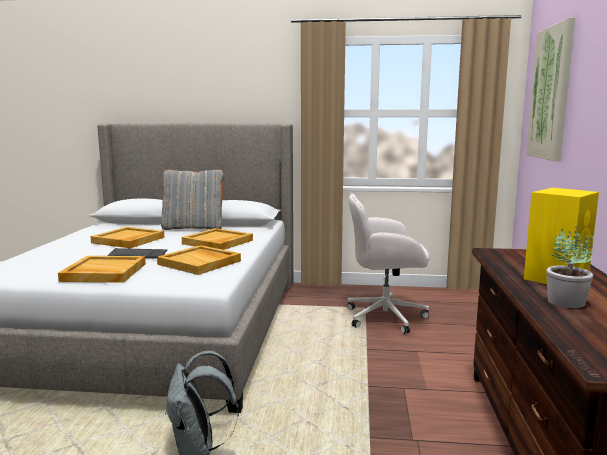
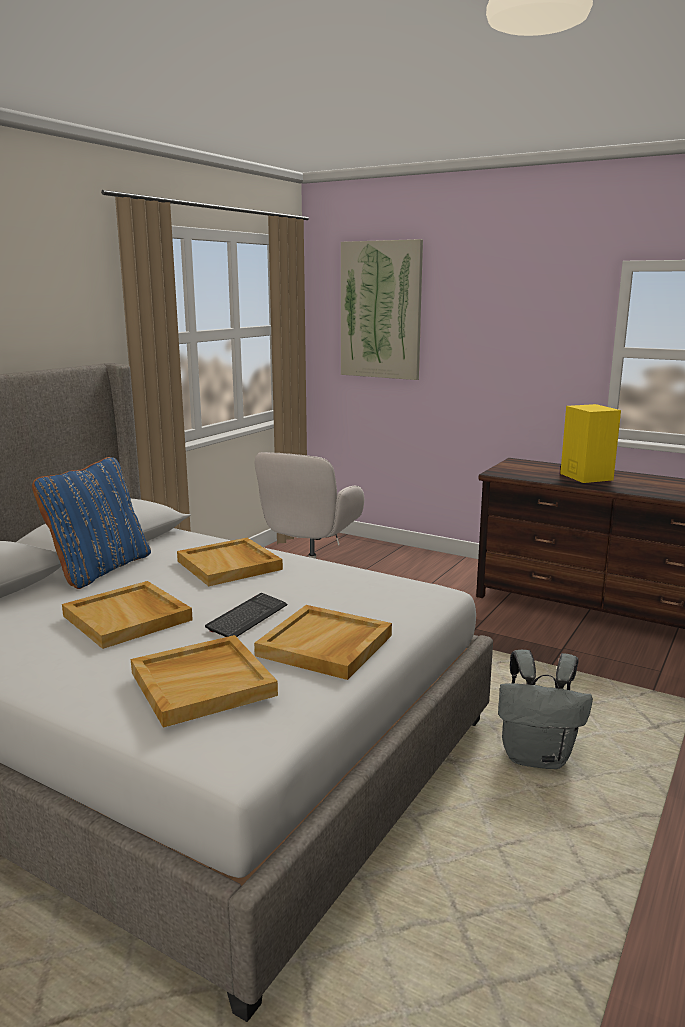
camera: 65 degrees left, 5 degrees up
beige tray [157,245,241,275] -> beige tray moved to [131,635,278,728]
grey pillow [161,169,224,230] -> blue pillow [32,457,151,589]
potted plant [546,226,593,308] -> none

